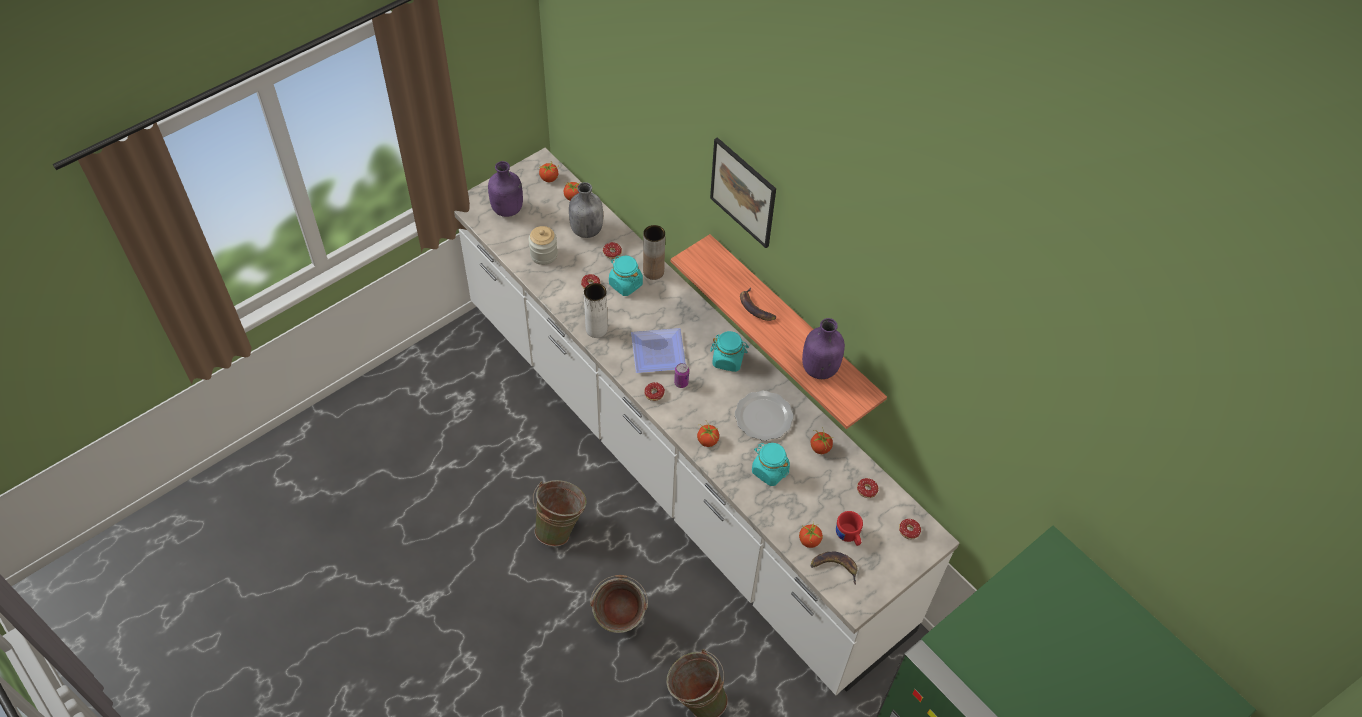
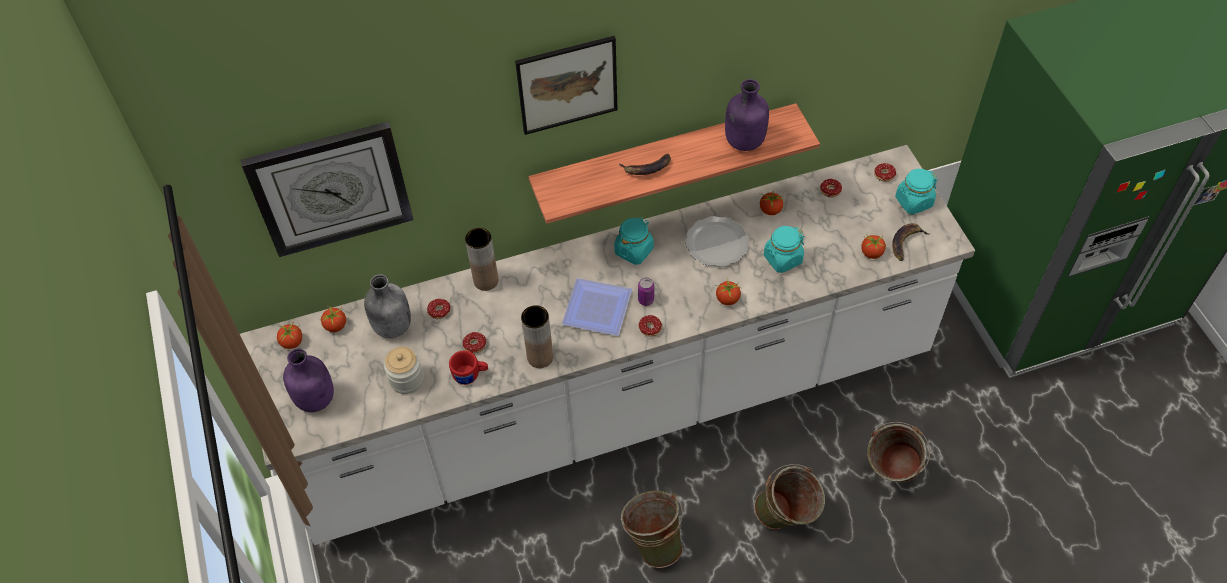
camera: 65 degrees left, 0 degrees up
white vase [584,283,608,338] -> brown vase [521,305,553,368]
turquoise jar [609,256,643,296] -> turquoise jar moved to [895,169,937,215]
red mug [836,511,863,546] -> red mug moved to [449,351,488,385]
none -> wall clock [241,121,413,257]

